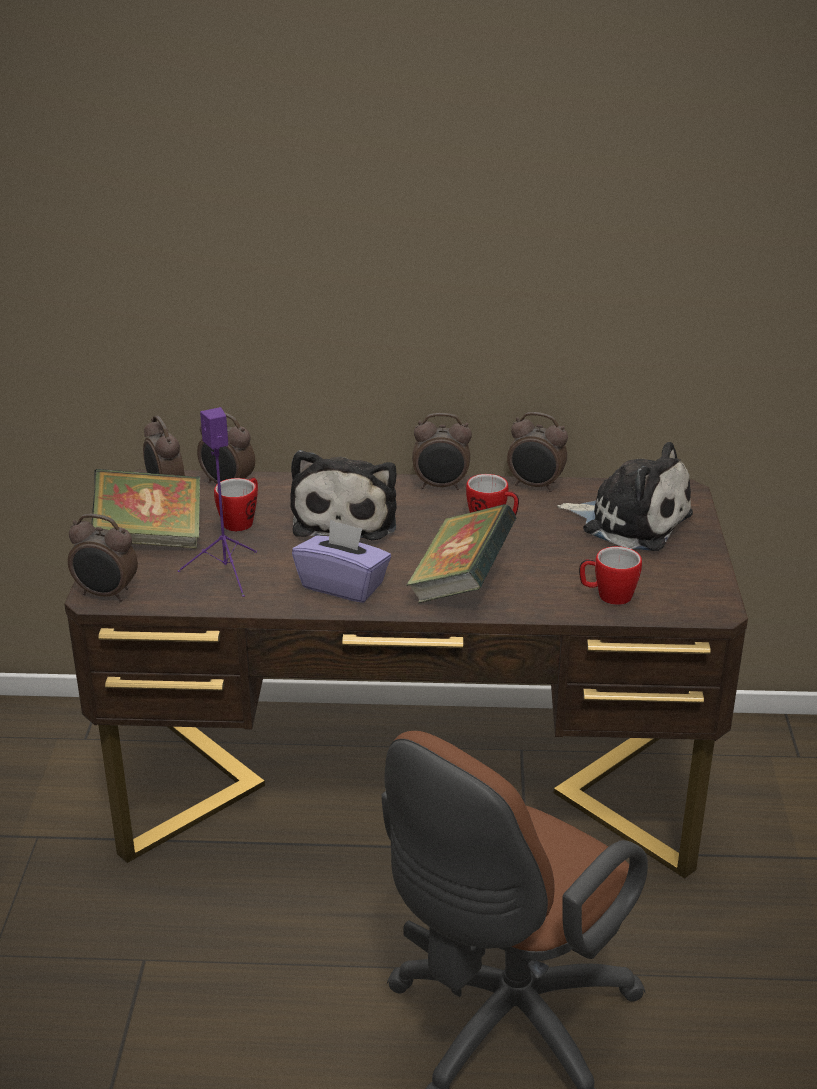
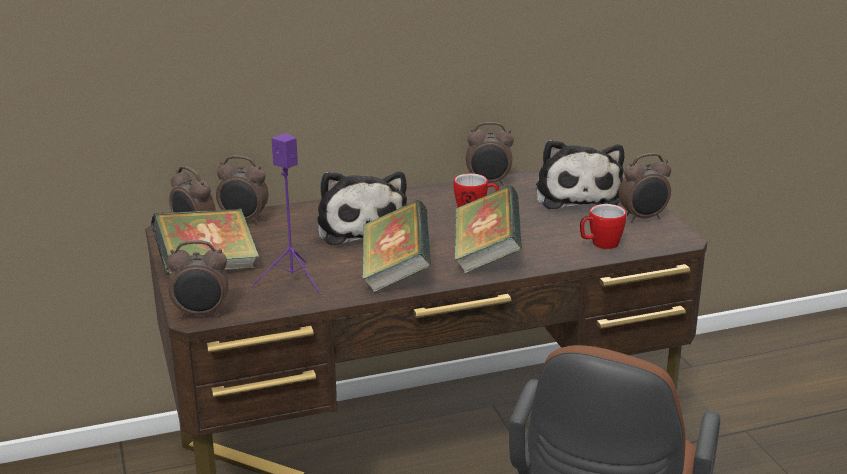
camera: 20 degrees left, 5 degrees down
mug [214,477,258,531] -> none
purple tissue box [292,519,391,603] -> book [362,200,431,293]
alarm clock [412,413,472,490] -> alarm clock moved to [619,153,671,222]
plush toy [557,442,693,551] -> plush toy turned 75 degrees clockwise [536,140,624,209]

